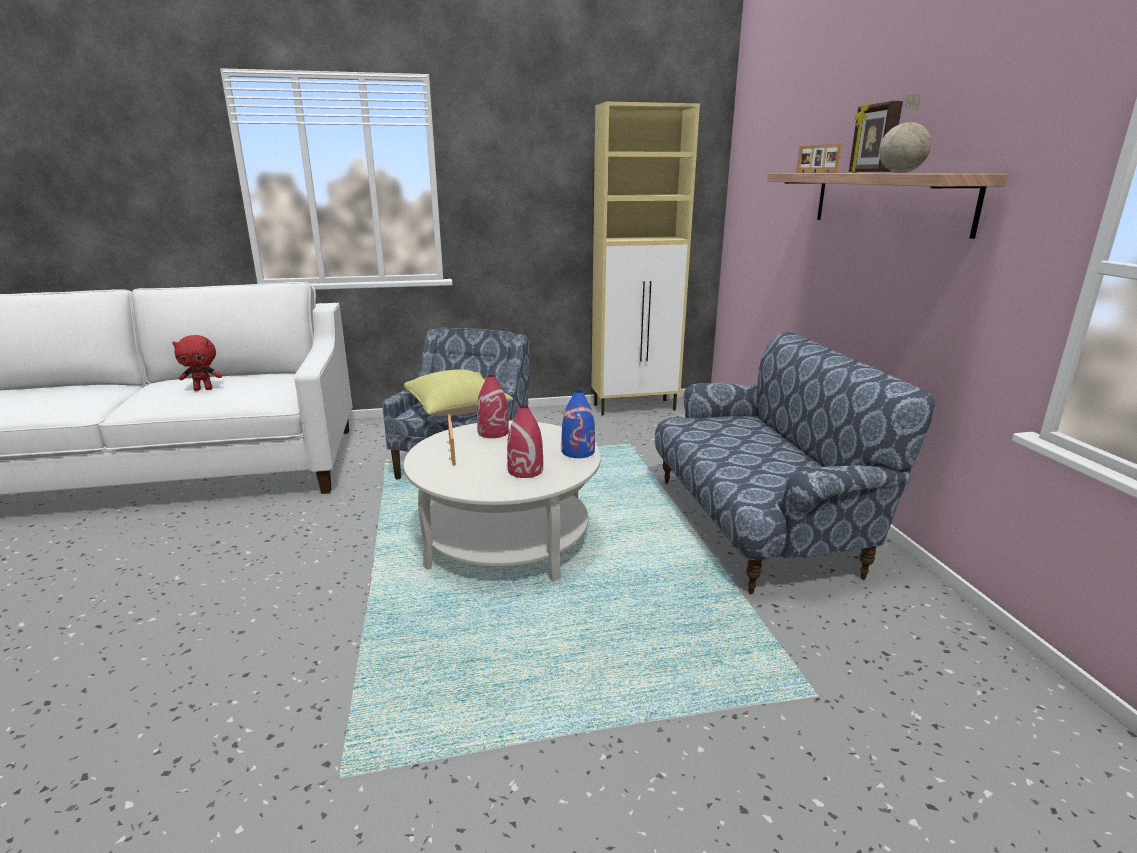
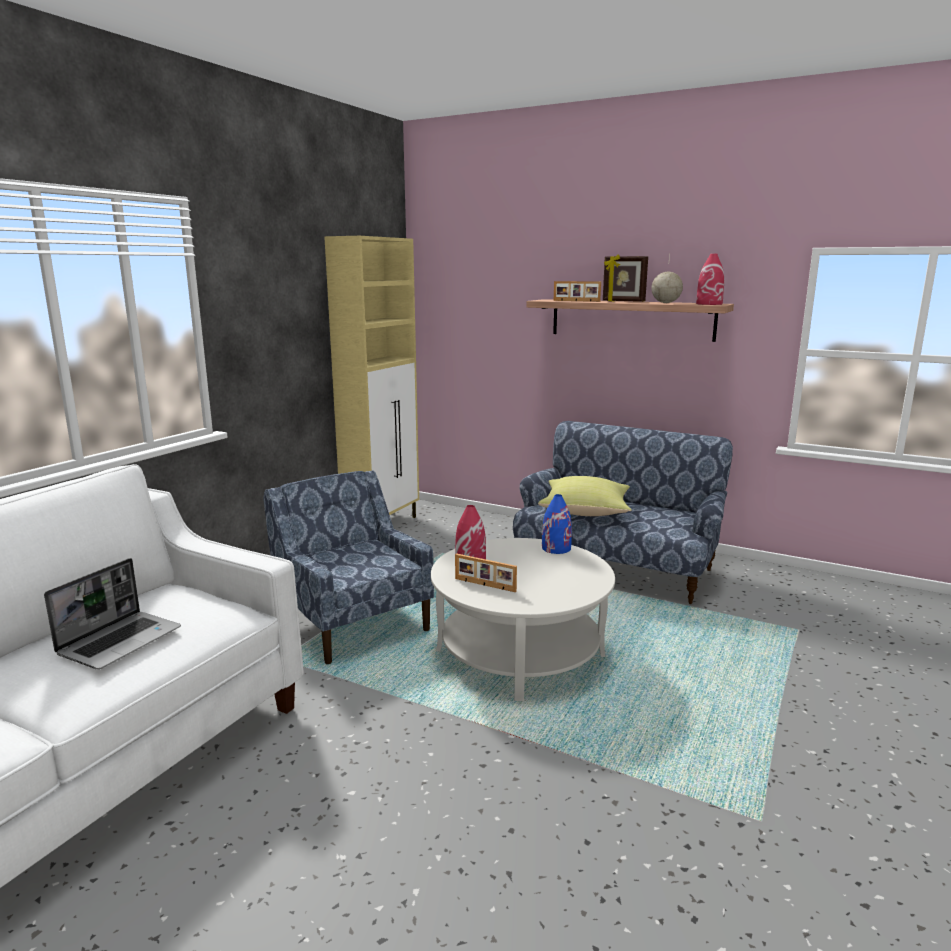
camera: 50 degrees left, 5 degrees down
red plush toy [172,335,222,391] -> laptop [44,558,181,669]
yellow pillow [404,369,513,416] -> yellow pillow moved to [538,476,632,516]
red vase [507,406,543,478] -> red vase moved to [696,253,724,305]

